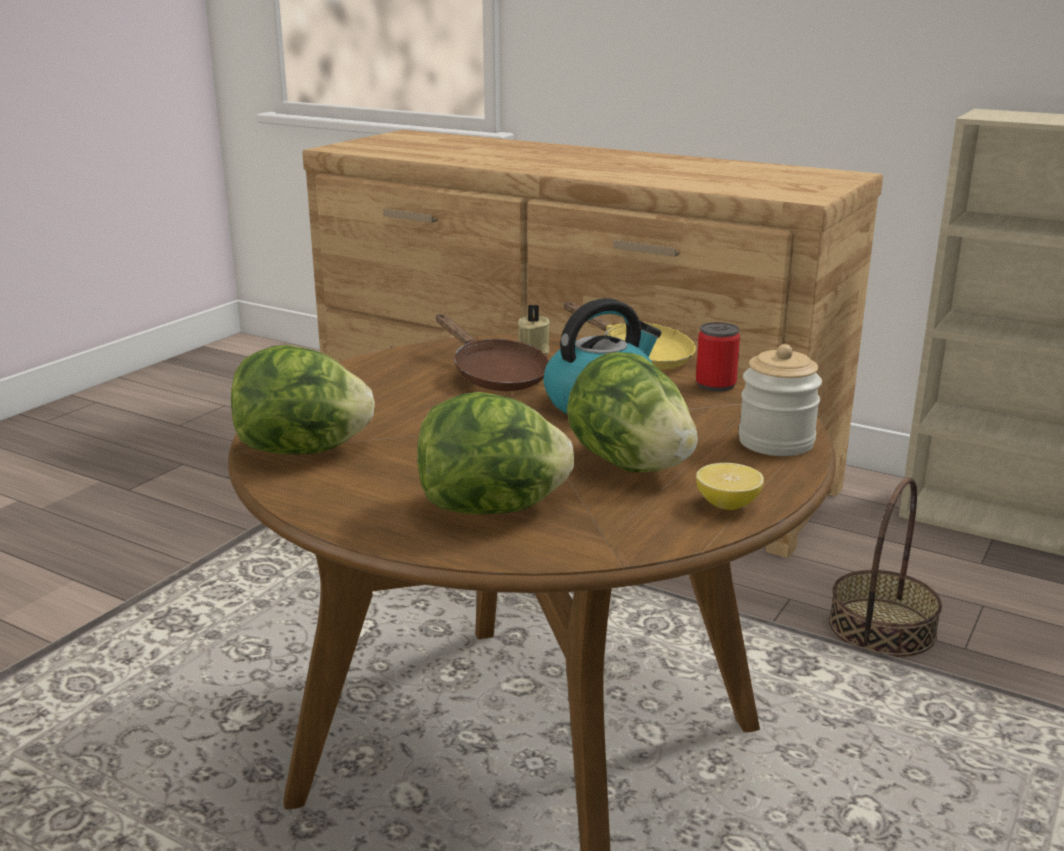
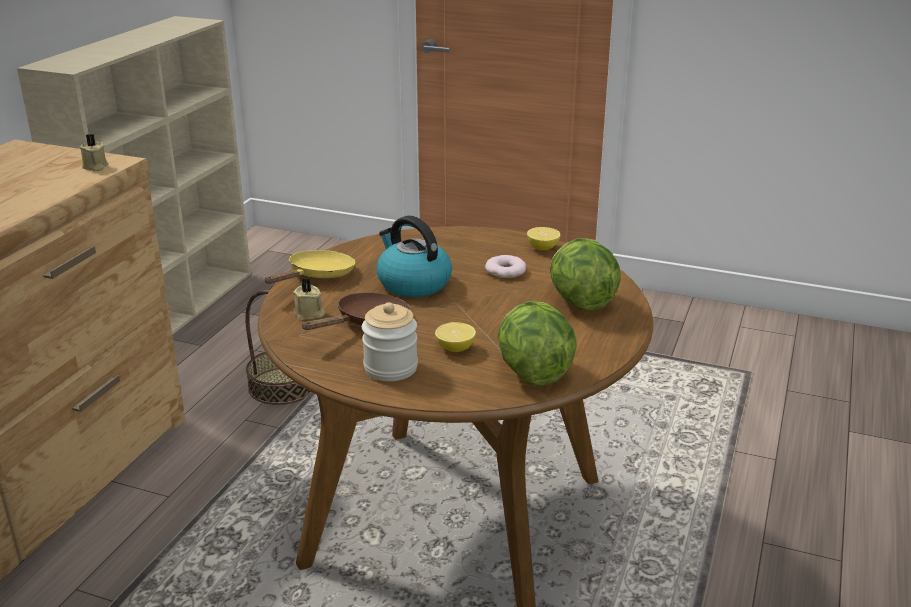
camera: 100 degrees left, 5 degrees up
lettuce [567,352,698,473] -> donut [485,255,526,278]
can [696,322,740,392] -> none
jar [739,344,822,456] -> jar moved to [362,302,418,381]
none -> beige candle [80,134,109,171]
none -> lemon [435,322,476,352]

